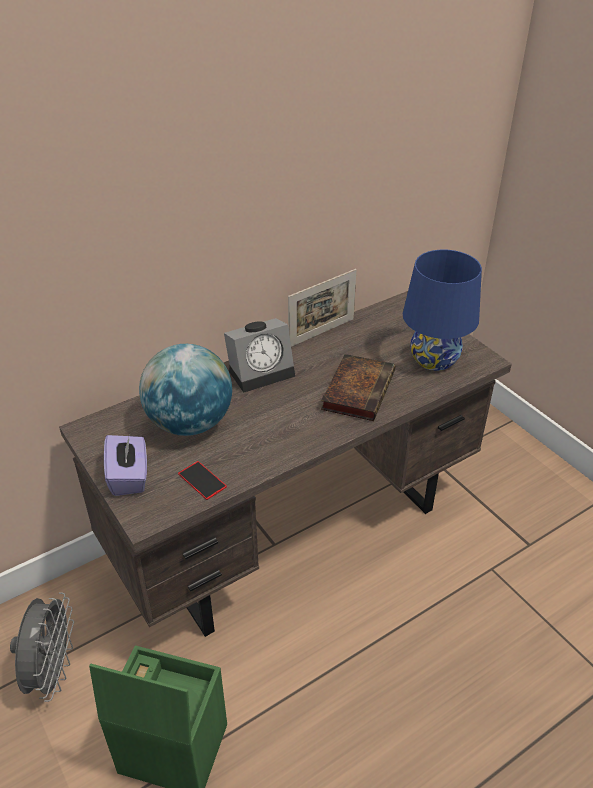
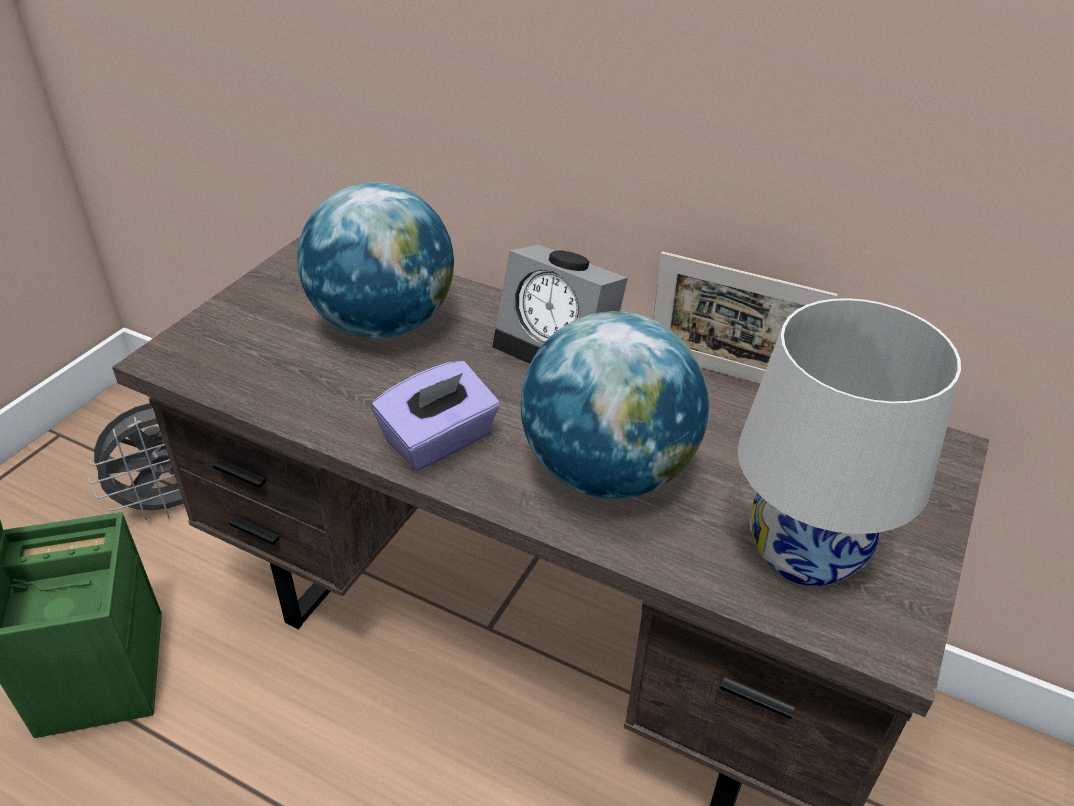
camera: 60 degrees right, 0 degrees up
purple tissue box [104,435,147,496] -> purple tissue box moved to [372,361,500,471]
phone [178,461,227,500] -> none
book [321,354,395,421] -> globe [521,311,709,499]
blue table lamp [403,250,482,371] -> white table lamp [738,298,961,586]

